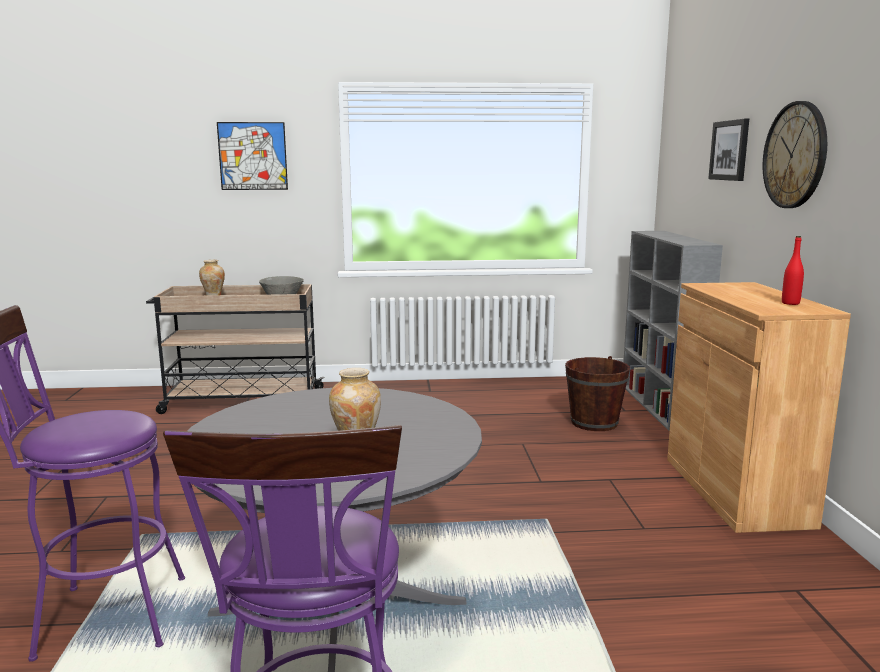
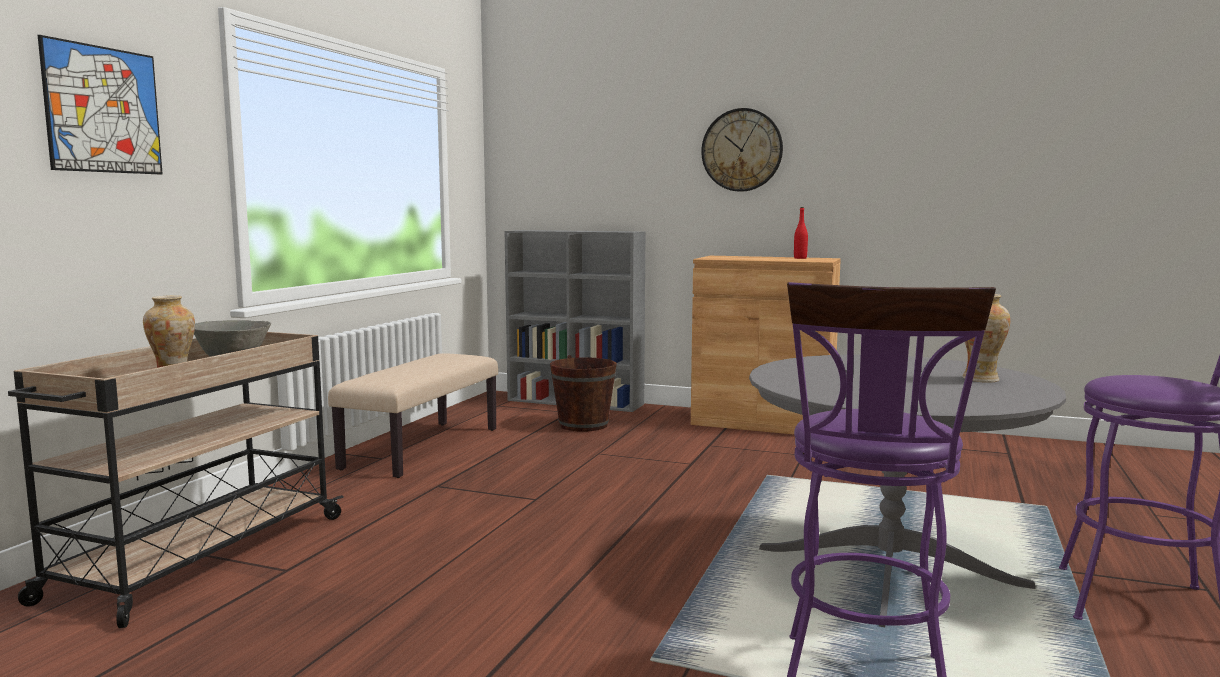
camera: 65 degrees left, 5 degrees down
picture [708,119,749,181] -> none
none -> beige bench [328,353,498,478]

